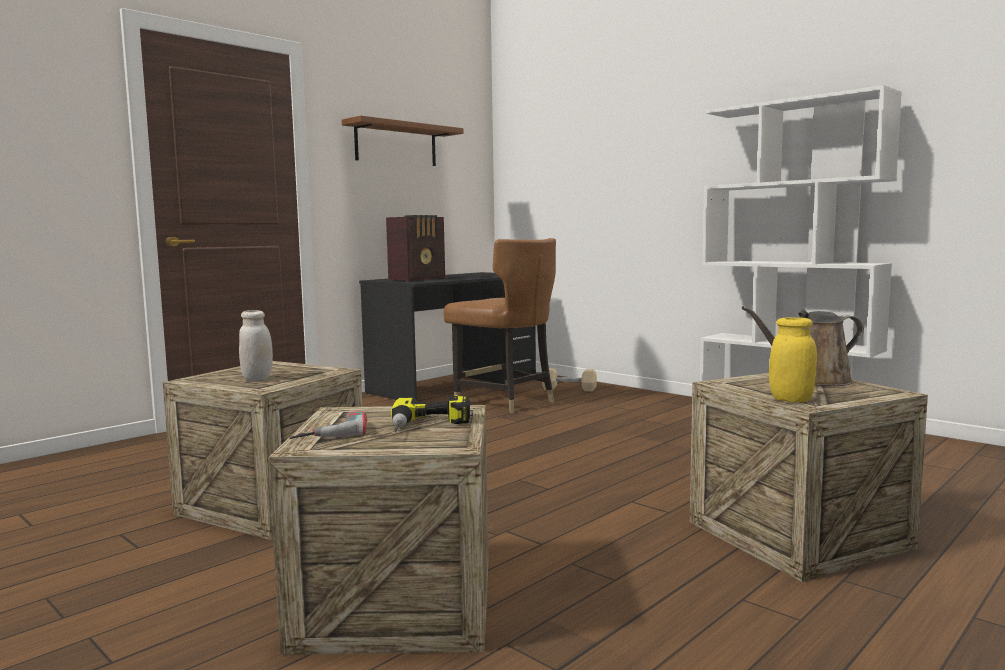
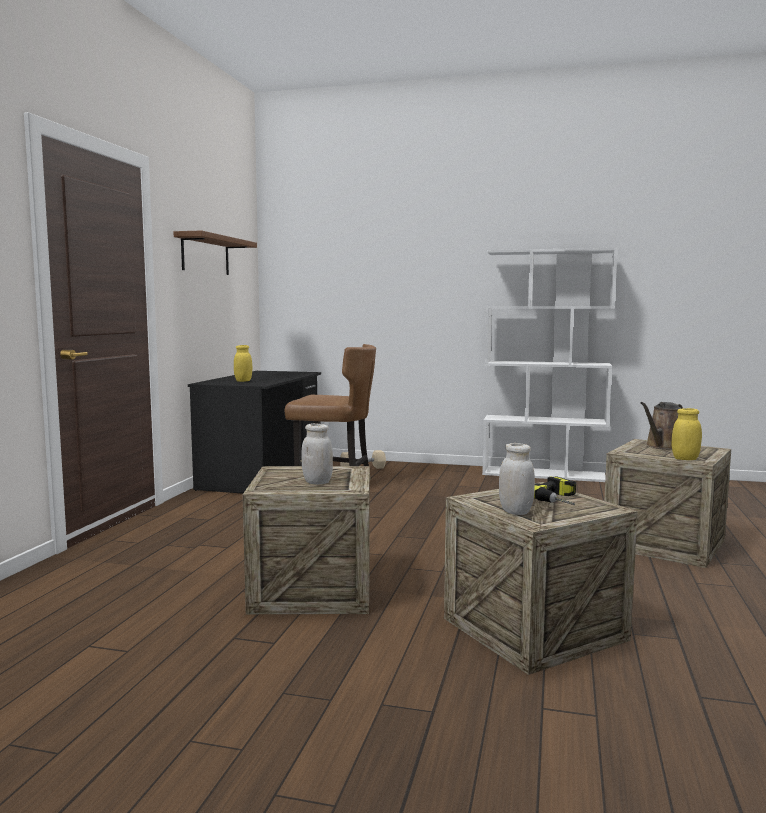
camera: 30 degrees left, 0 degrees up
power drill [290,411,367,439] -> white jar [499,443,535,515]
radio [386,215,445,281] -> yellow jar [234,345,252,382]

